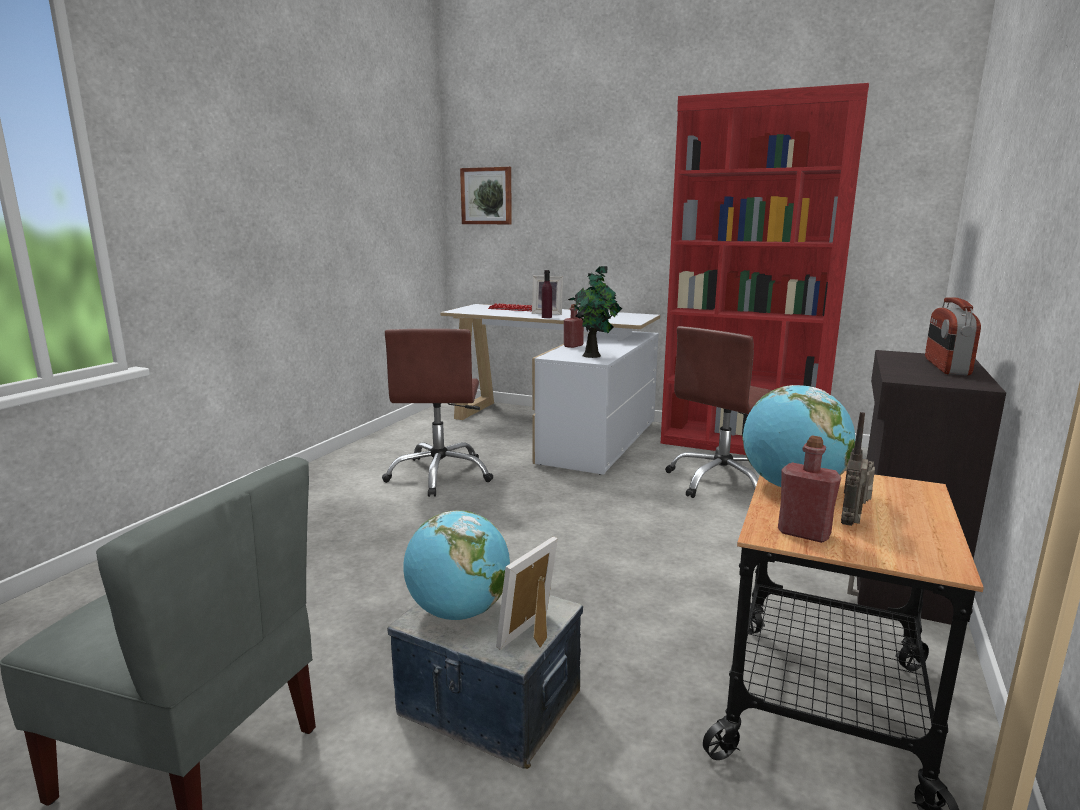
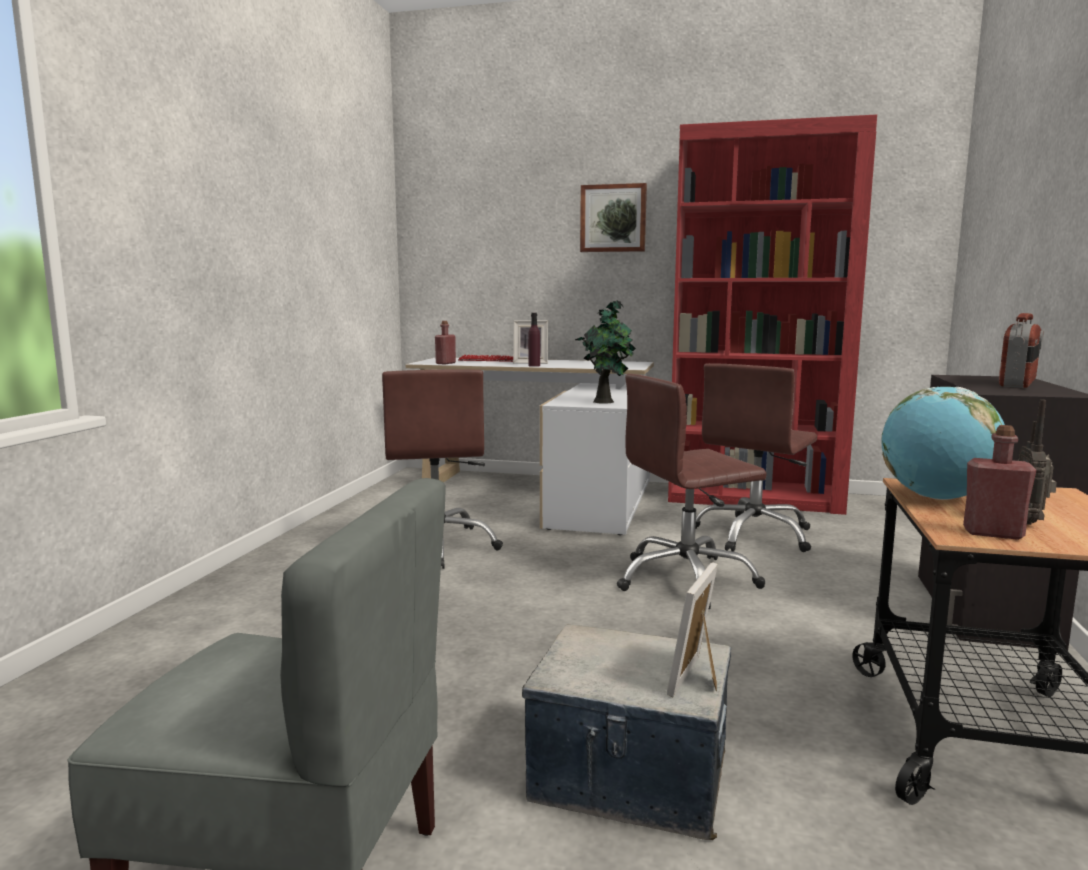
camera: 10 degrees left, 5 degrees down
globe [403,510,510,620] -> none
picture [460,167,512,224] -> picture moved to [580,183,647,252]
red bottle [564,304,584,348] -> red bottle moved to [435,321,456,364]
radio [925,297,981,376] -> radio turned 150 degrees counterclockwise [999,313,1043,388]
none -> brown office chair [617,374,767,610]

